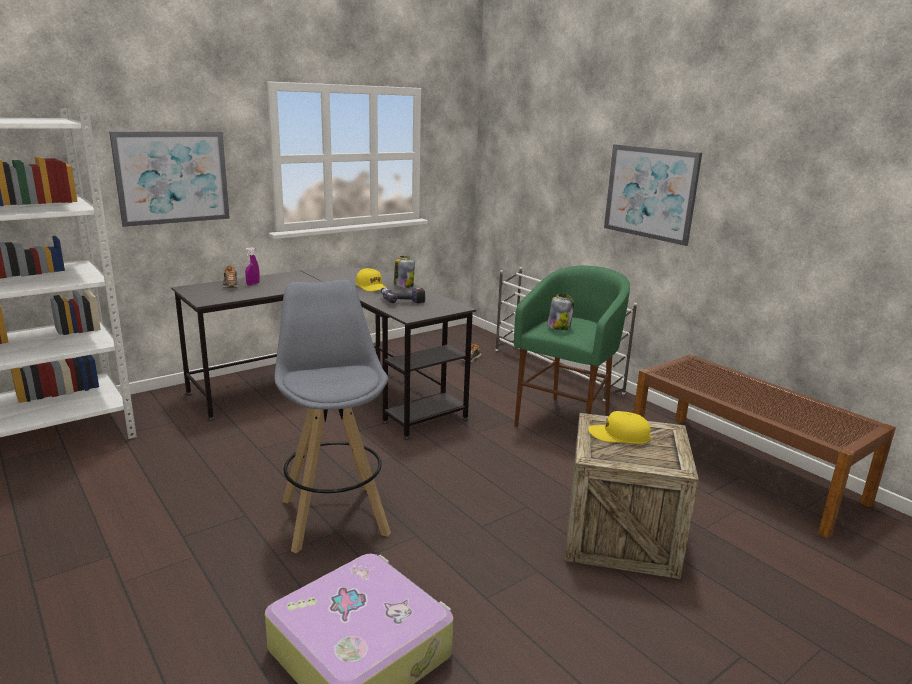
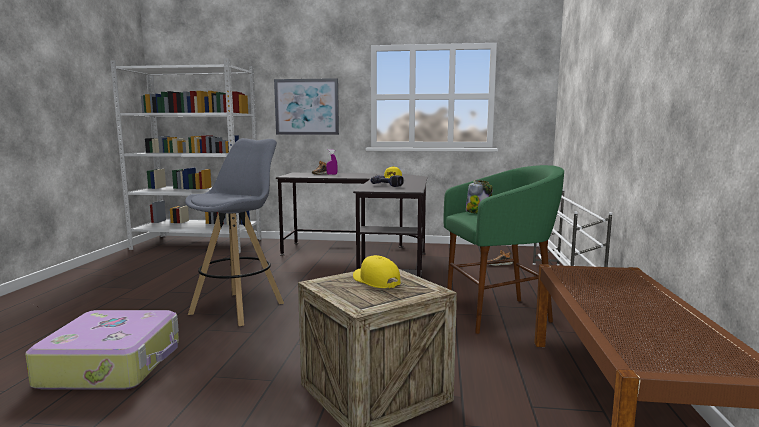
camera: 45 degrees right, 10 degrees down
jar [394,256,415,288] -> none
picture [604,144,702,246] -> none

